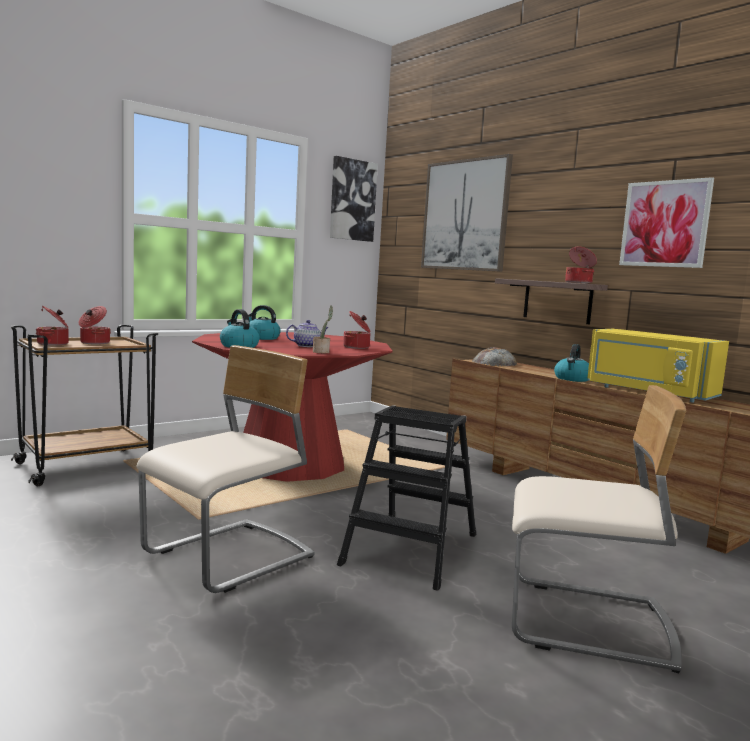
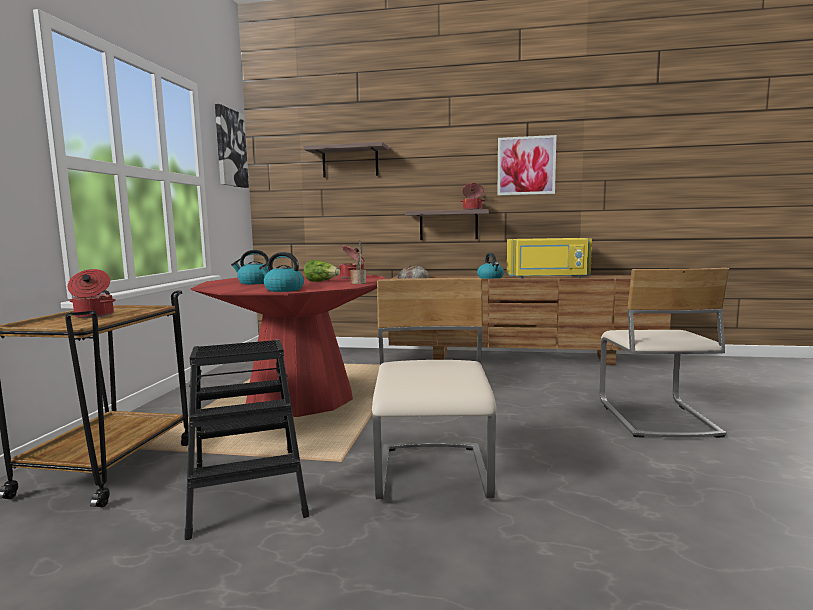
camera: 40 degrees left, 0 degrees up
cooking pot [36,306,69,346] -> none
teapot [286,320,329,347] -> lettuce [304,260,340,282]
black step ladder [337,405,477,590] -> black step ladder moved to [185,339,309,540]
picture [421,154,513,272] -> shelf [303,142,388,178]
beige chair [512,385,686,673] -> beige chair turned 120 degrees clockwise [600,268,729,438]

